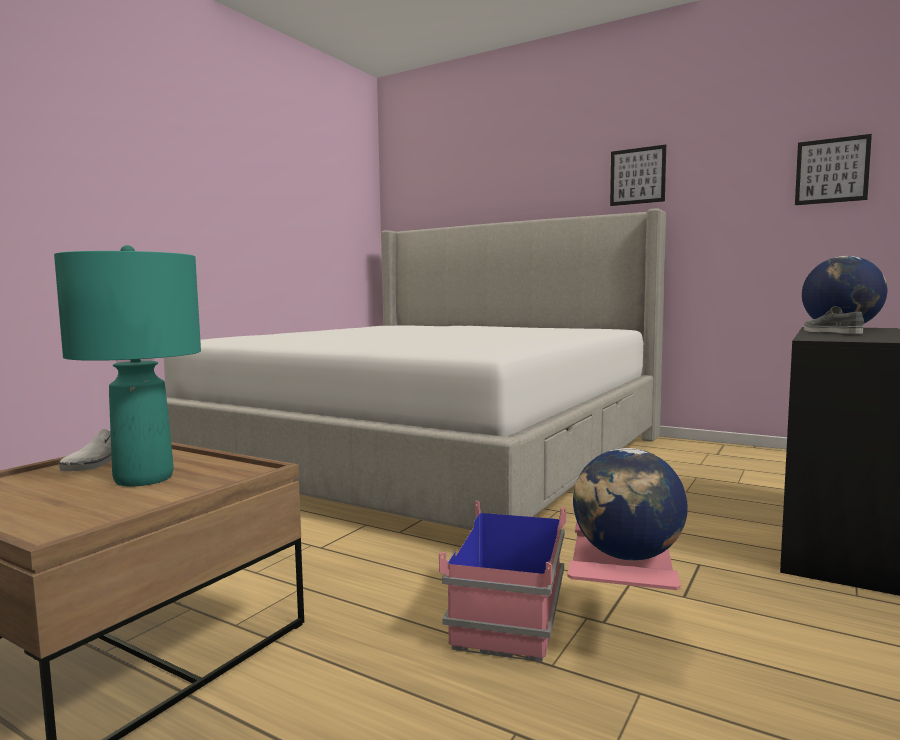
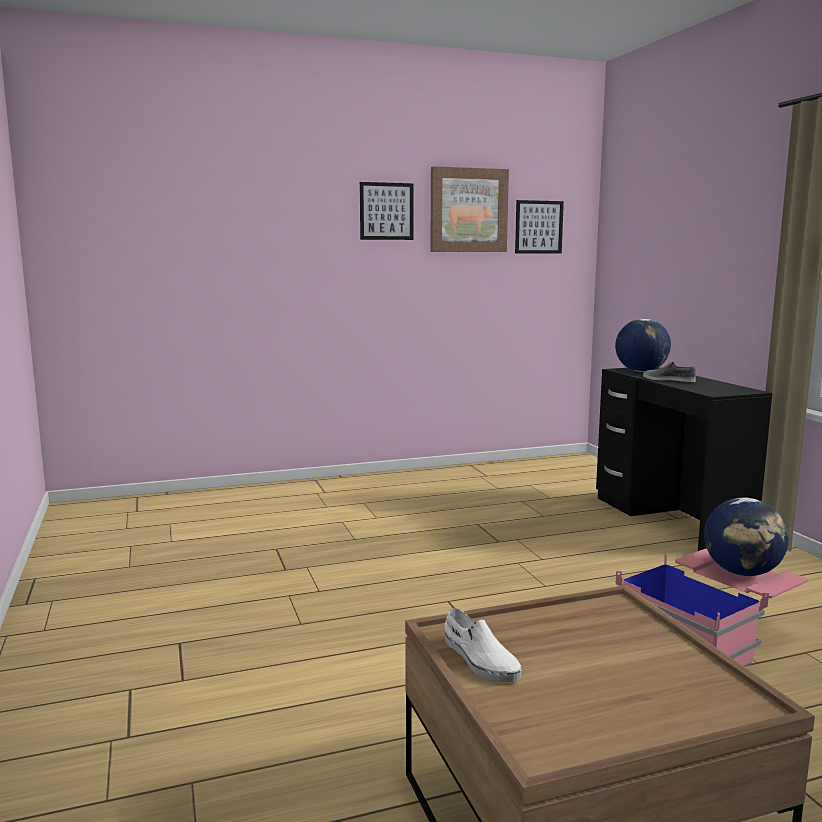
camera: 50 degrees left, 5 degrees up
turquoise table lamp [54,245,201,487] -> none
bed [163,209,666,530] -> none
none -> picture [430,166,509,252]

